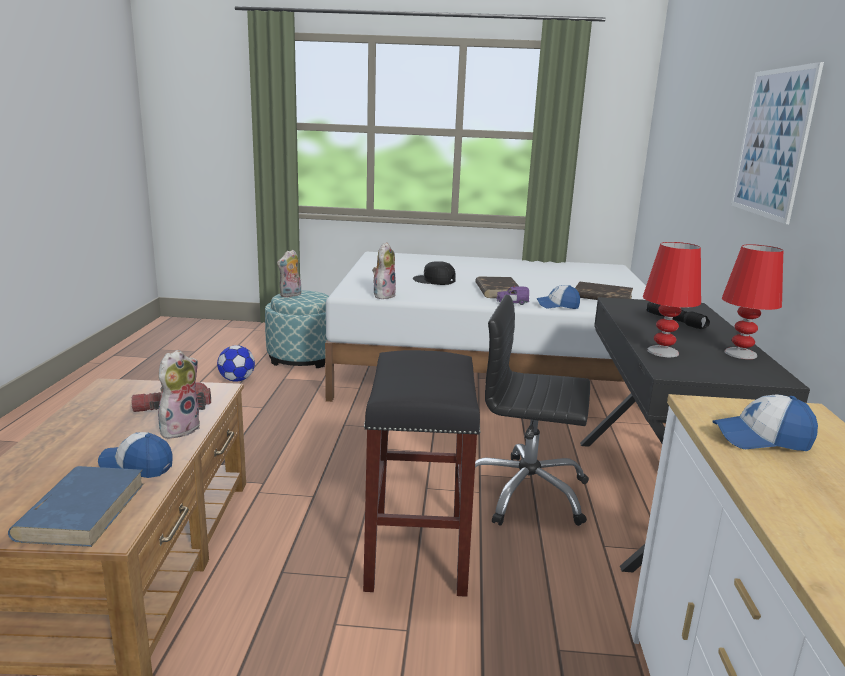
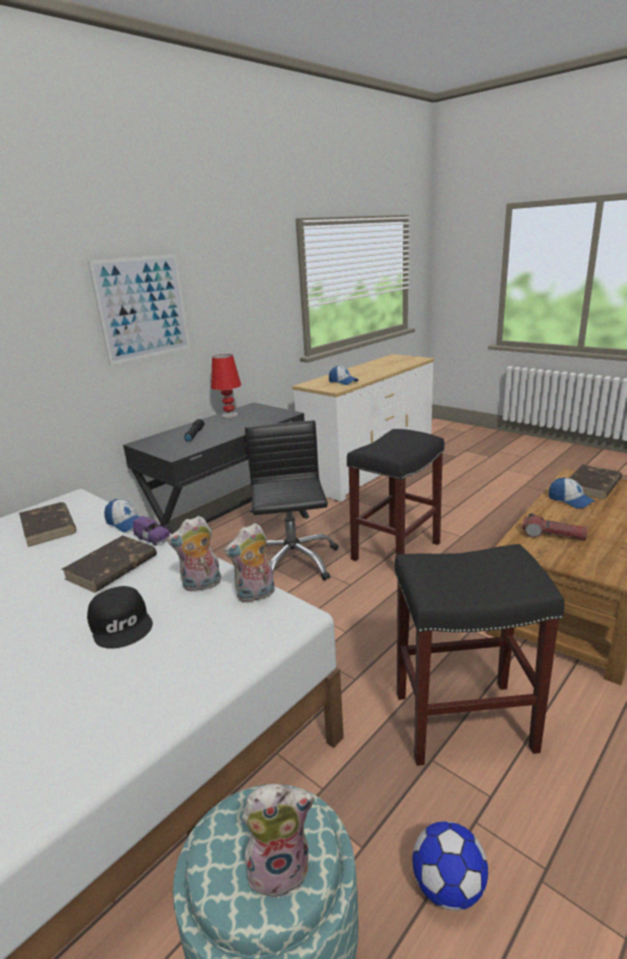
camera: 140 degrees left, 5 degrees up
blue book [8,466,144,547] -> brown book [570,464,622,499]
plush toy [158,350,200,439] -> plush toy moved to [167,516,221,592]
black office chair [475,295,590,526] -> black office chair turned 150 degrees counterclockwise [245,421,339,581]
red table lamp [643,242,701,357] -> none
none -> black stool [395,544,565,766]

